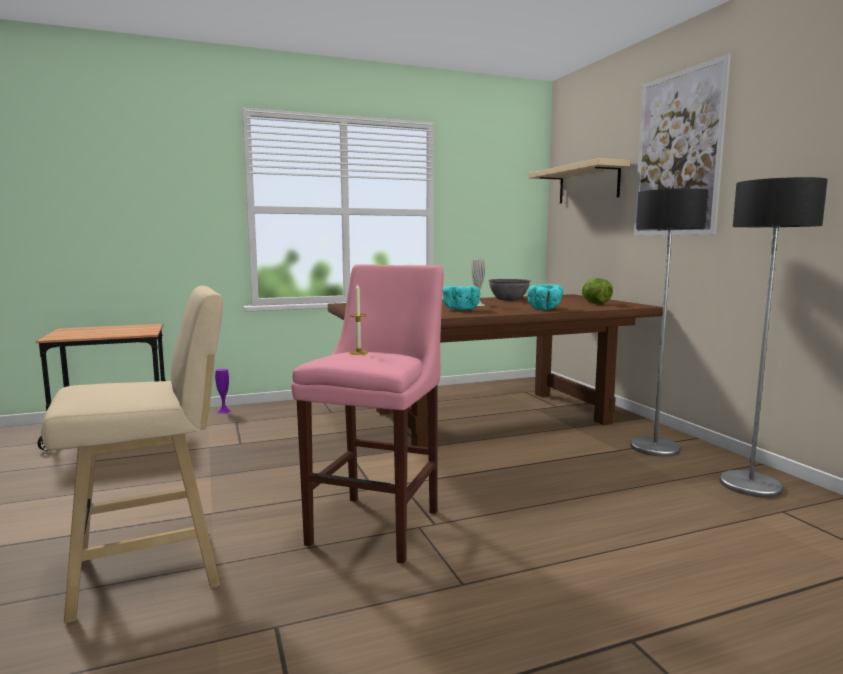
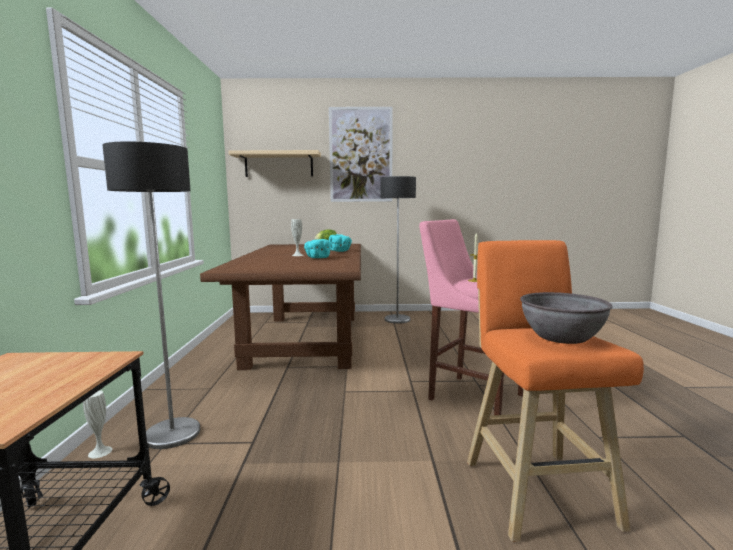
camera: 70 degrees left, 0 degrees up
beige stool [41,286,223,624] -> orange stool [467,240,644,542]
purple vase [215,369,231,414] -> white vase [83,390,112,458]
grey bowl [489,279,530,300] -> grey bowl moved to [520,292,613,344]
floor lamp [720,177,828,497] -> floor lamp moved to [103,142,200,449]

